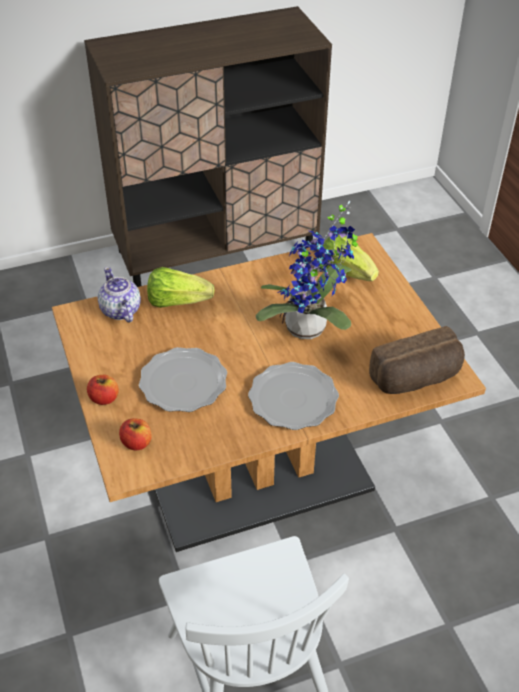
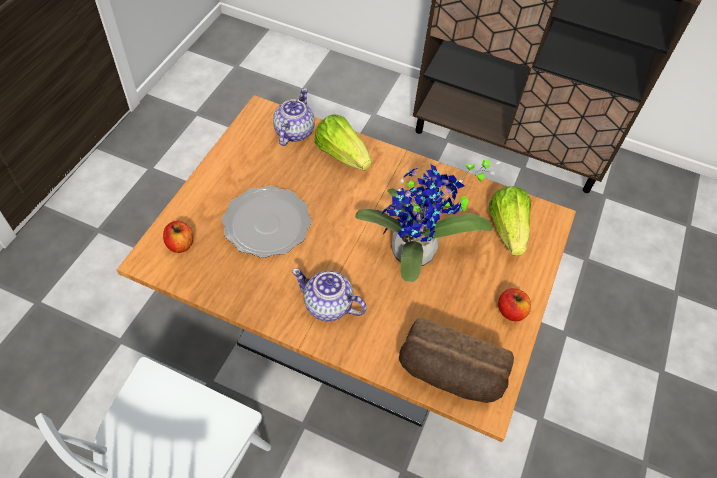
camera: 40 degrees right, 10 degrees up
apple [87,375,119,405] -> apple moved to [498,288,531,321]
plate [248,362,339,430] -> teapot [292,268,367,321]

